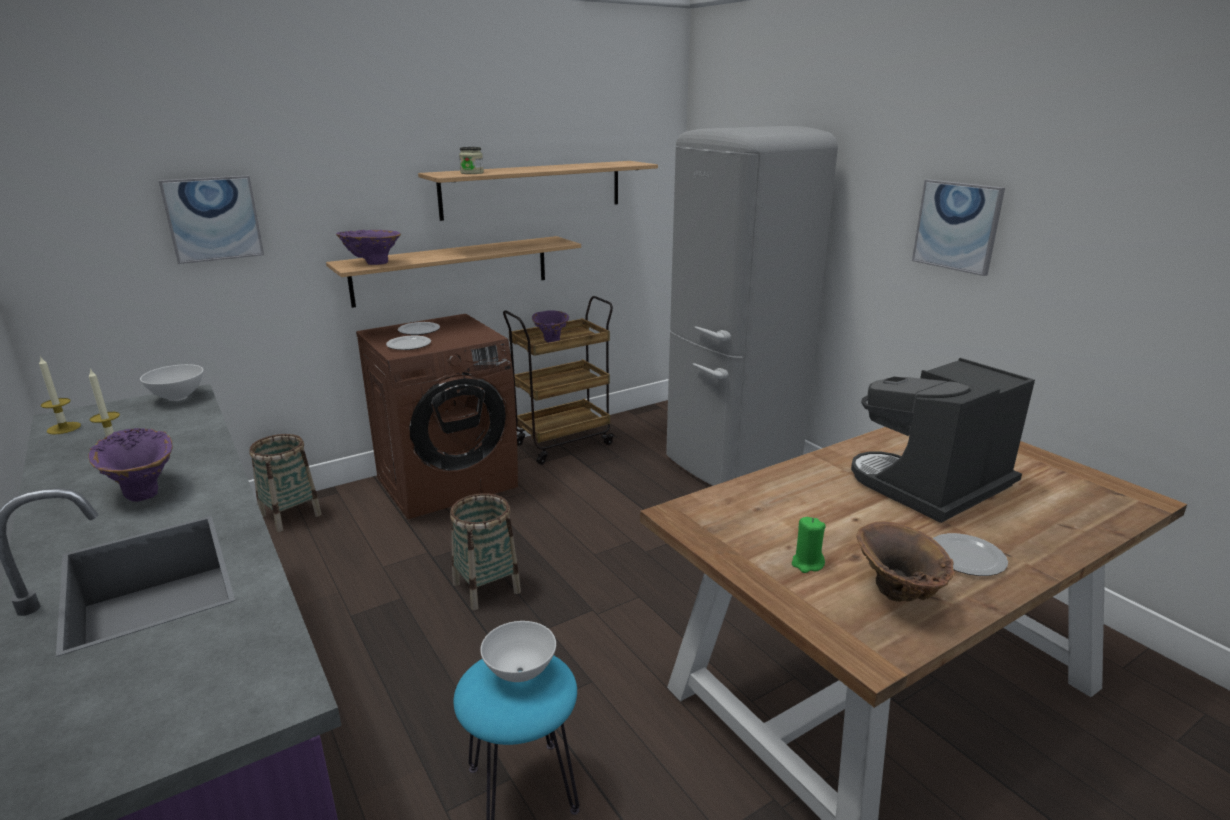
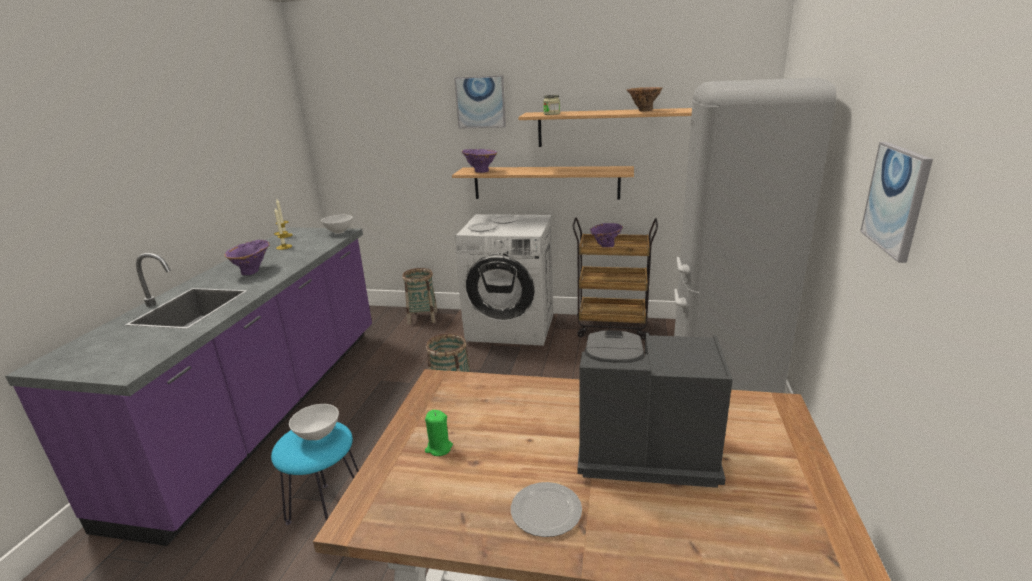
camera: 45 degrees right, 0 degrees up
picture [158,176,264,264] -> picture moved to [454,75,506,128]
brown washing machine [356,314,518,519] -> white washing machine [456,214,553,346]
brown vase [856,521,955,602] -> brown vase moved to [627,87,663,111]

